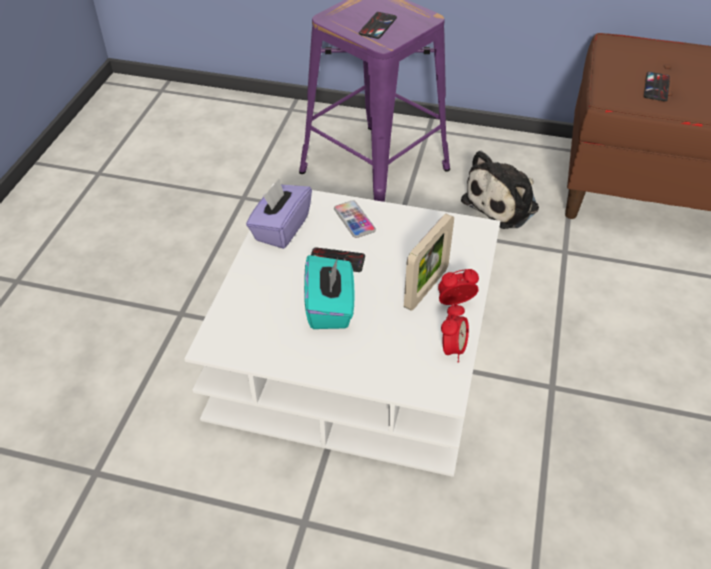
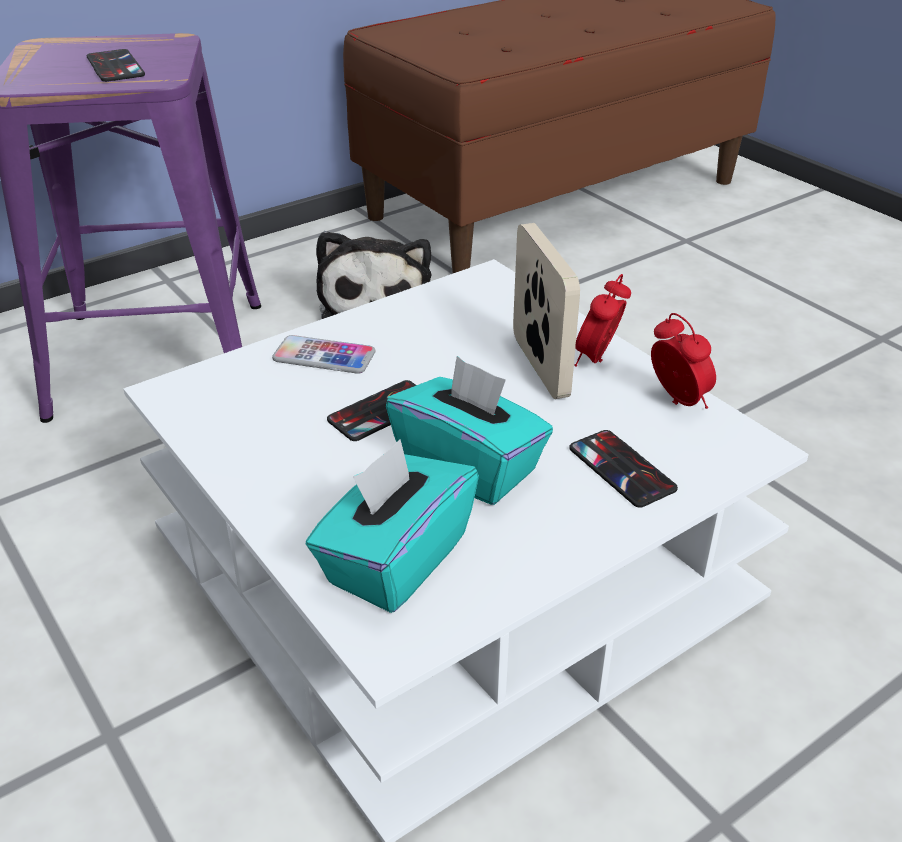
camera: 50 degrees left, 10 degrees down
purple tissue box [246,179,312,249] -> none
phone [644,72,670,101] -> phone moved to [569,430,678,508]
none -> turquoise tissue box [306,439,479,613]

